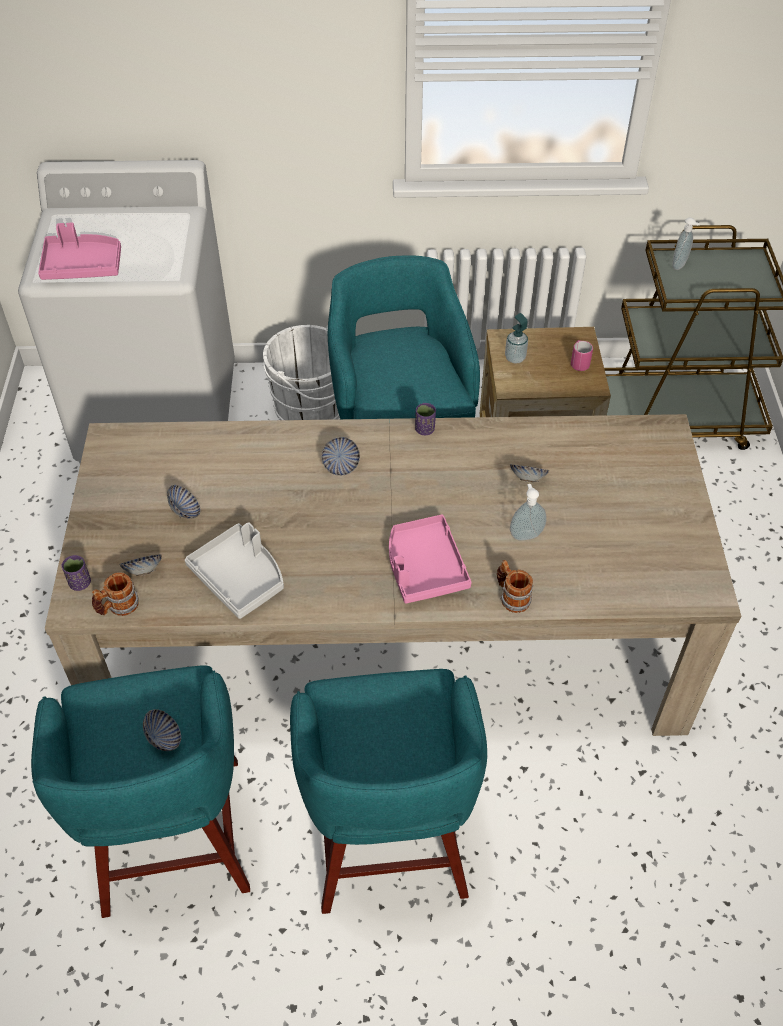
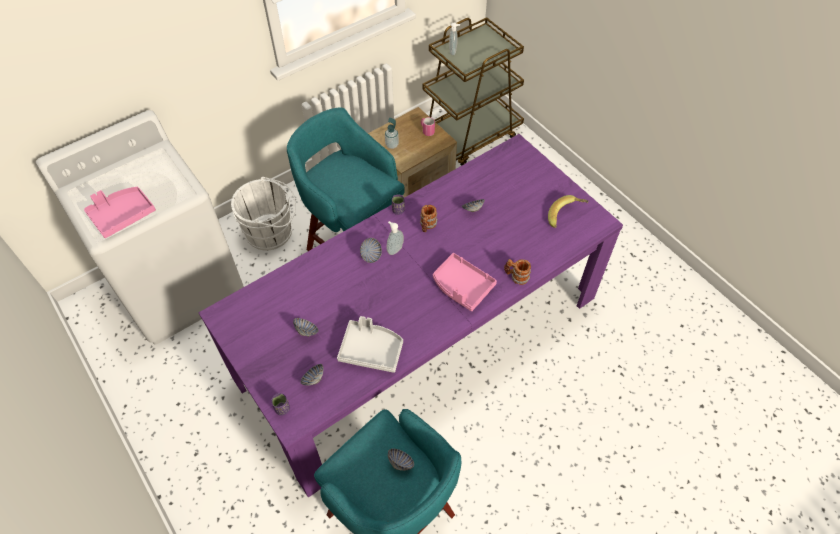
camera: 35 degrees left, 5 degrees up
beige dining table [45,414,741,736] -> purple dining table [198,134,623,498]
mug [92,572,139,616] -> mug moved to [420,205,438,232]
turquoise stool [290,669,487,914] -> none
soap dispenser [510,484,547,541] -> soap dispenser moved to [387,221,404,255]
none -> banana [548,195,589,228]

